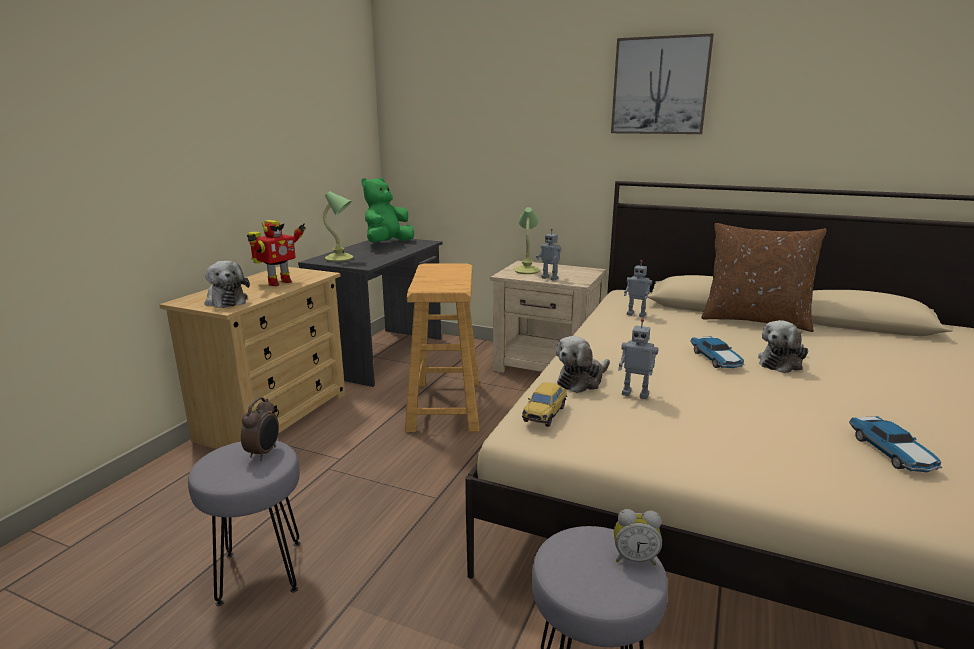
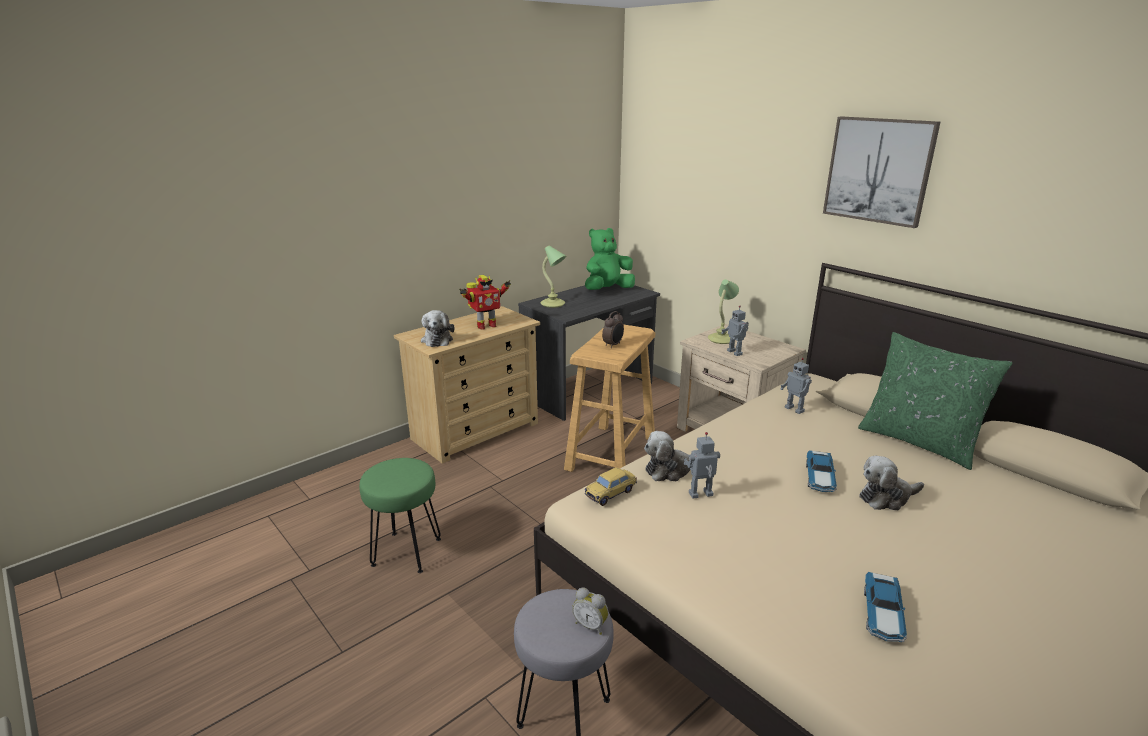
camera: 25 degrees right, 5 degrees up
grey stool [188,441,300,606] -> green stool [359,458,441,573]
alarm clock [241,397,279,460] -> alarm clock moved to [602,311,624,348]
toy robot [618,319,658,399] -> toy robot turned 120 degrees clockwise [684,432,720,499]
brown pillow [702,223,827,332] -> green pillow [858,332,1012,470]

